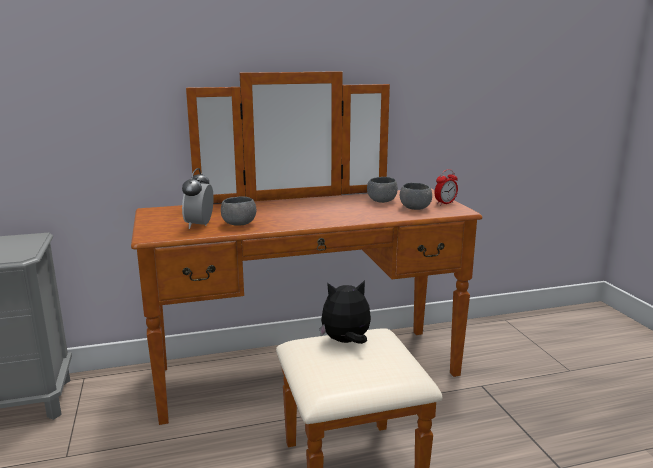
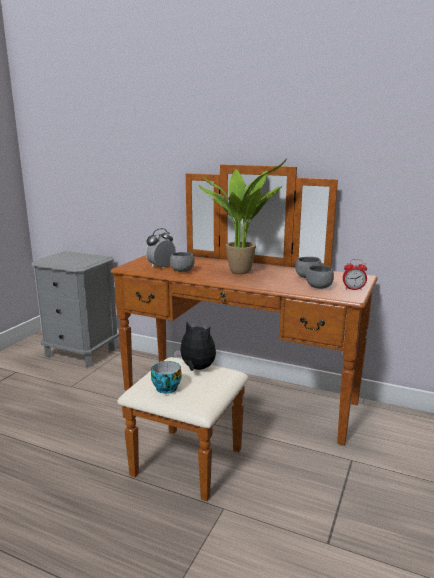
camera: 40 degrees right, 0 degrees up
none -> cup [151,361,182,394]
none -> potted plant [199,159,287,274]

